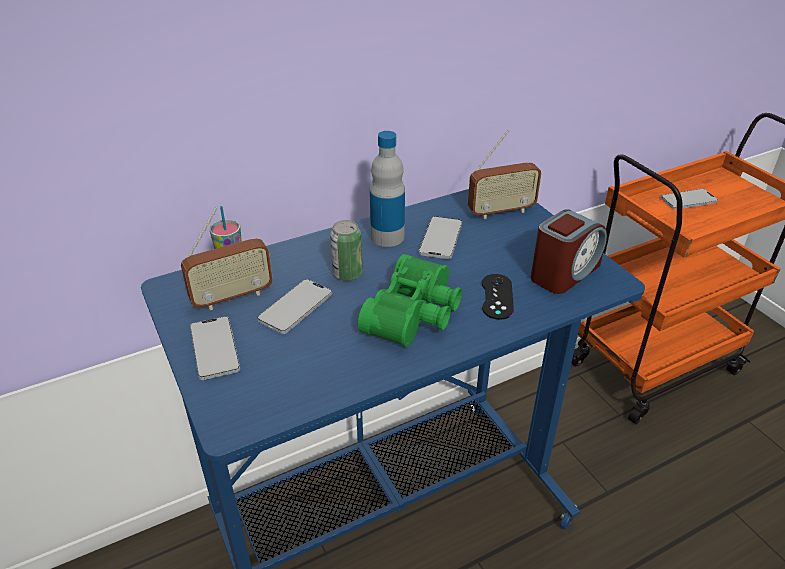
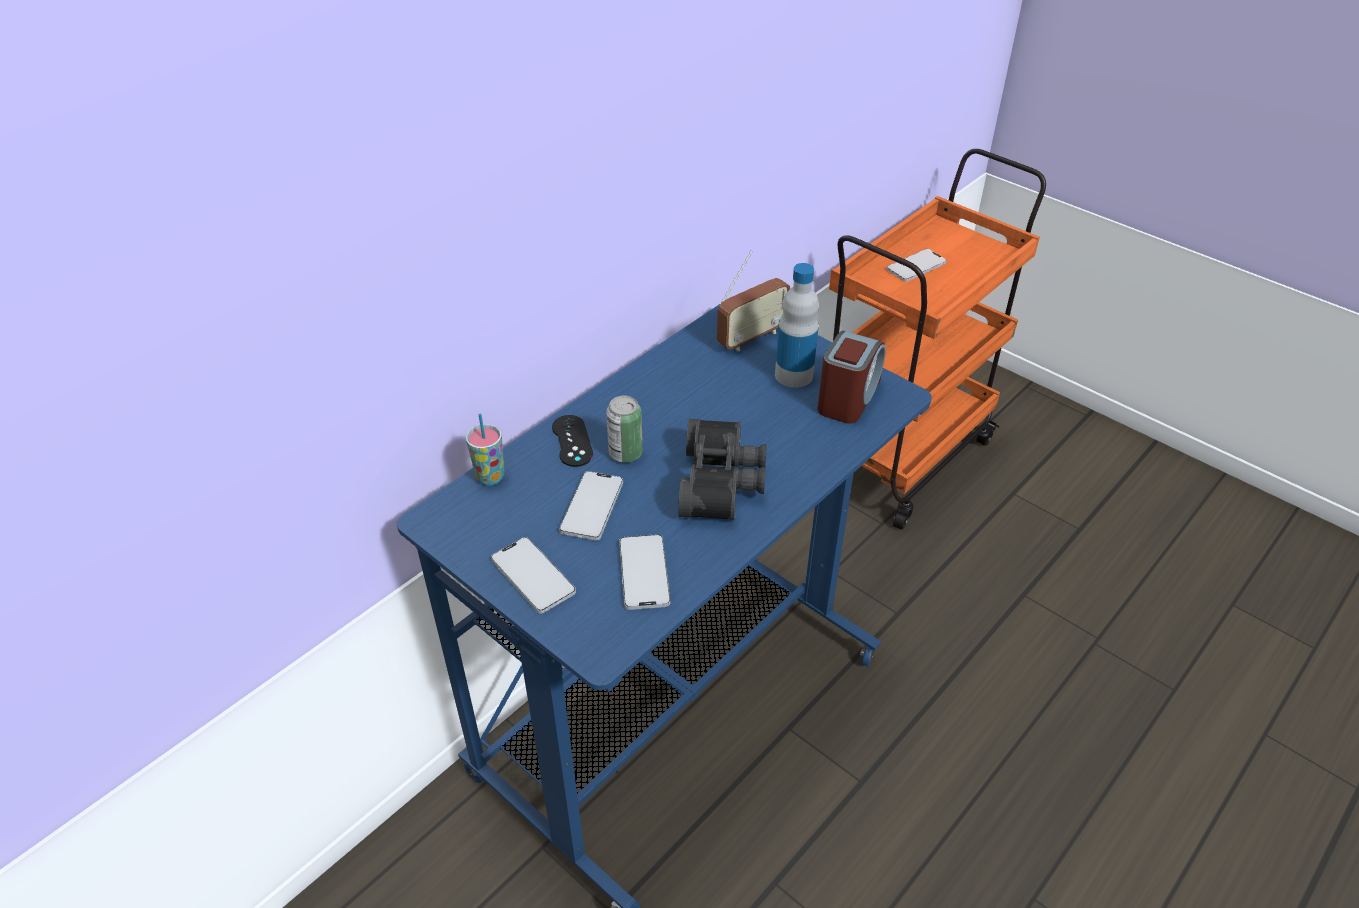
camera: 20 degrees left, 5 degrees up
radio [181,207,273,310] -> none
green binoculars [358,254,462,347] -> black binoculars [678,419,767,521]
bottle [370,131,405,247] -> bottle moved to [775,263,819,388]
phone [419,216,462,259] -> phone moved to [619,534,670,610]
black game controller [482,274,514,320] -> black game controller moved to [552,415,593,467]

